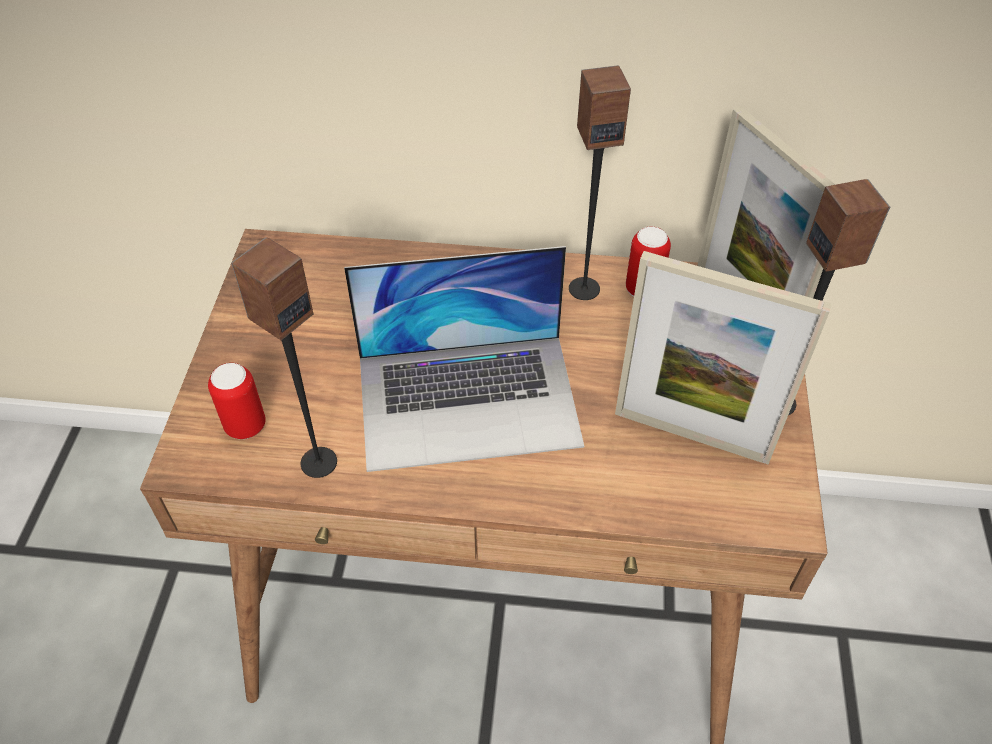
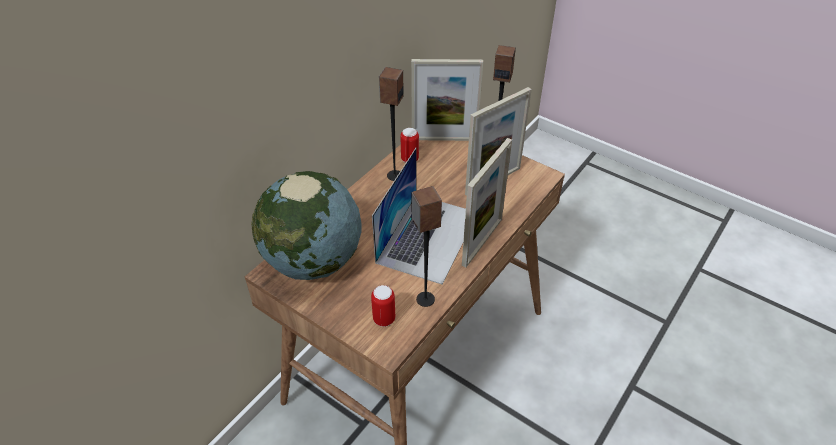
camera: 60 degrees left, 5 degrees down
none -> globe [251,171,361,280]
none -> picture frame [462,138,512,268]

